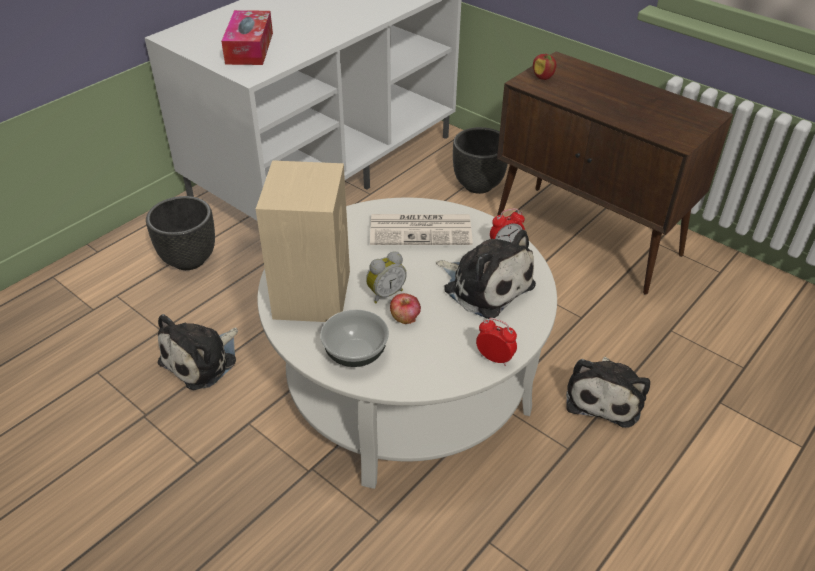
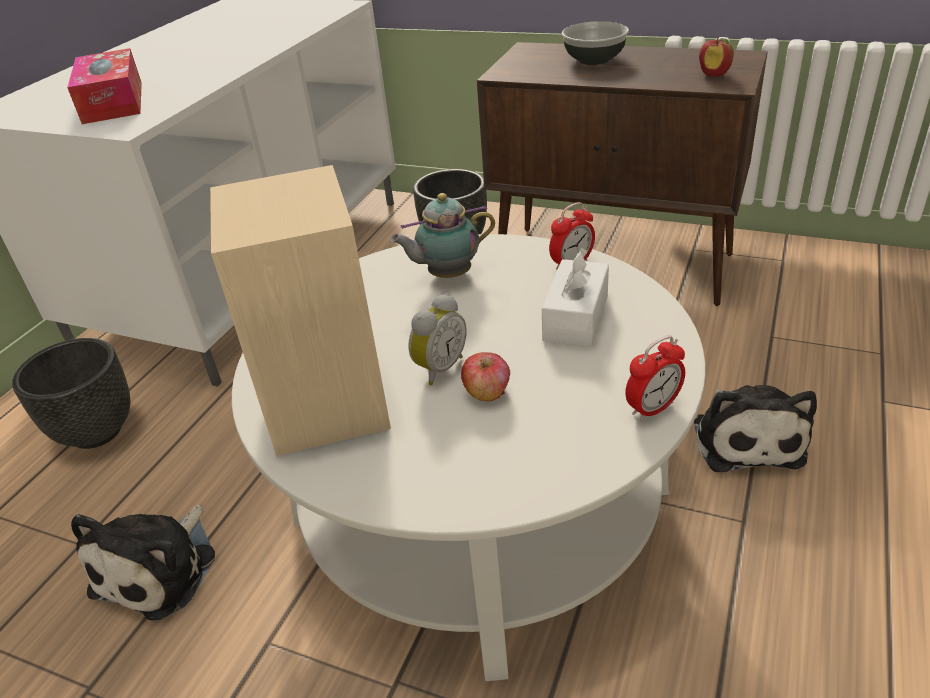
camera: 15 degrees left, 5 degrees down
bowl [320,309,389,367] -> bowl moved to [562,21,629,65]
newspaper [370,214,473,245] -> teapot [390,193,495,278]
plush toy [436,230,536,319] -> white tissue box [542,248,609,347]
alarm clock [476,318,517,366] -> alarm clock turned 135 degrees clockwise [625,335,685,421]
apple [533,53,557,80] -> apple moved to [699,36,734,77]

